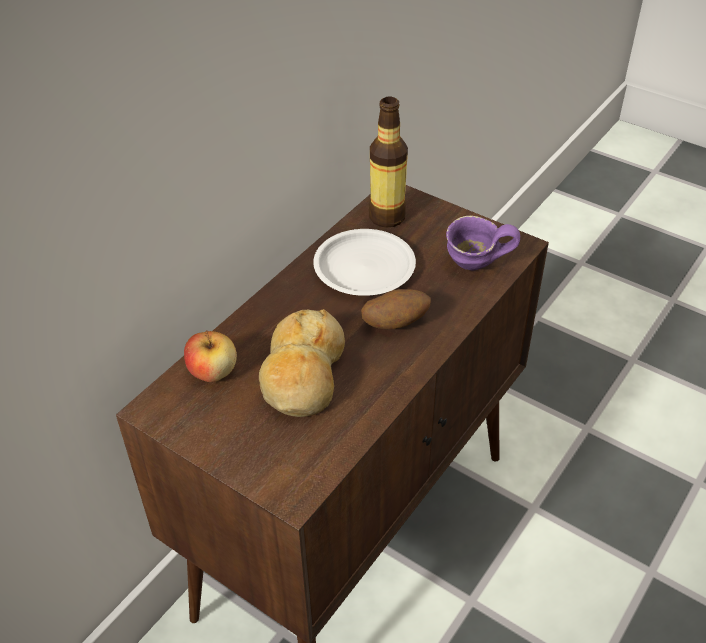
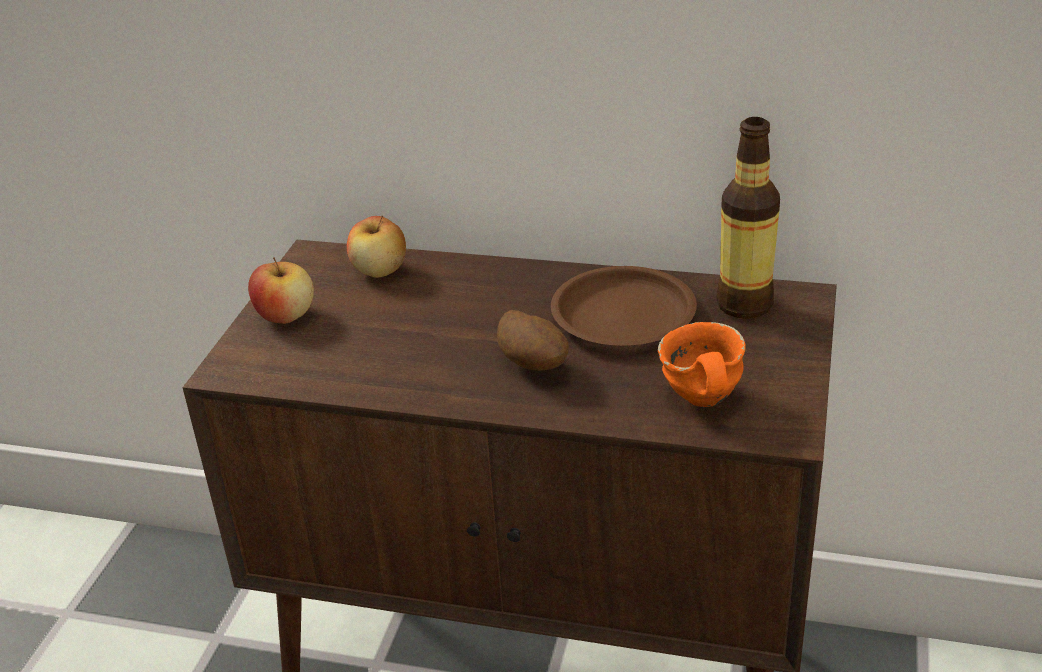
camera: 70 degrees right, 10 degrees down
bread [259,309,345,417] -> none
white plate [313,229,416,296] -> brown plate [551,266,697,346]
purple mug [446,216,520,271] -> orange mug [658,322,746,407]
none -> apple [248,257,314,324]

